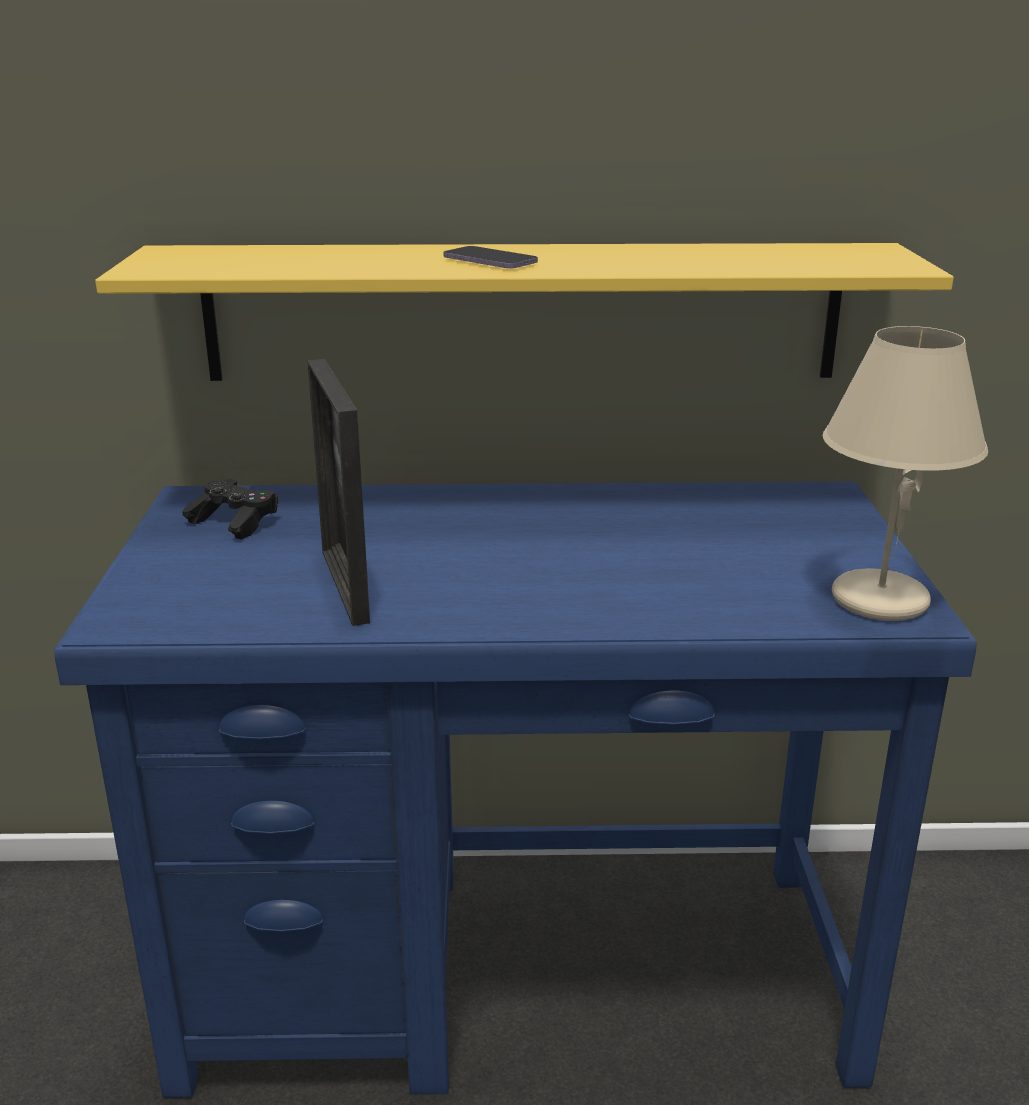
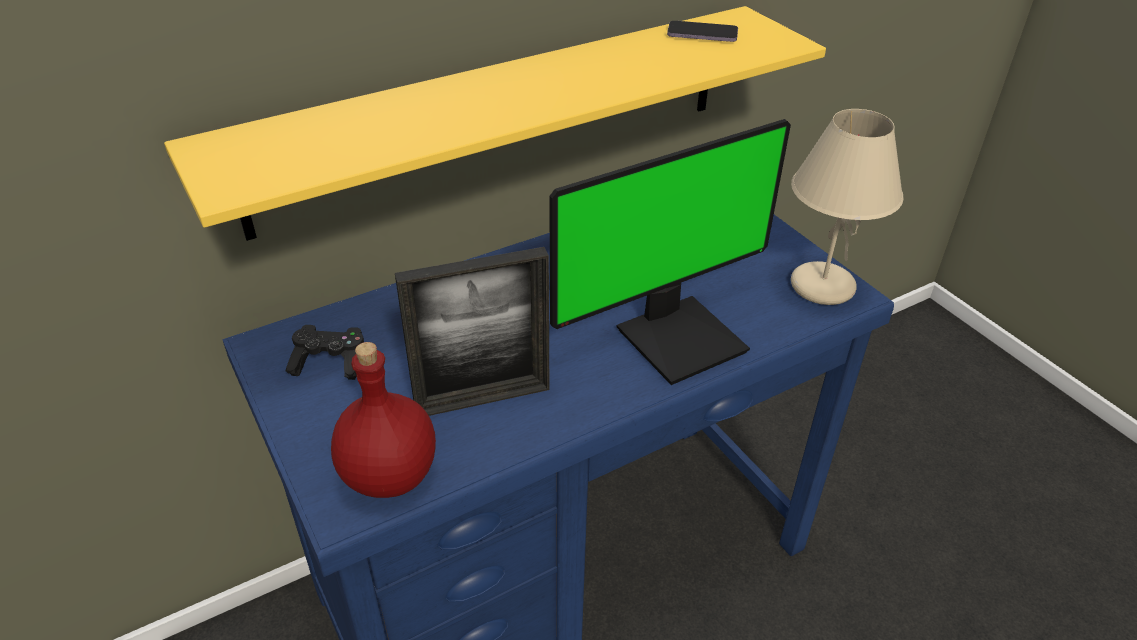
camera: 30 degrees left, 15 degrees up
picture frame [307,359,370,626] -> picture frame turned 60 degrees counterclockwise [395,247,549,416]
phone [443,246,538,268] -> phone moved to [667,21,738,42]
none -> red bottle [331,342,436,498]
none -> monitor [549,119,791,385]

